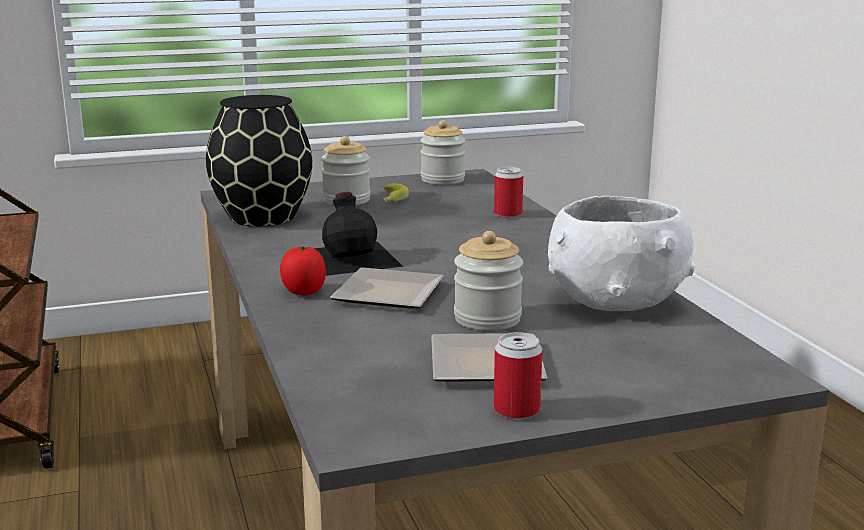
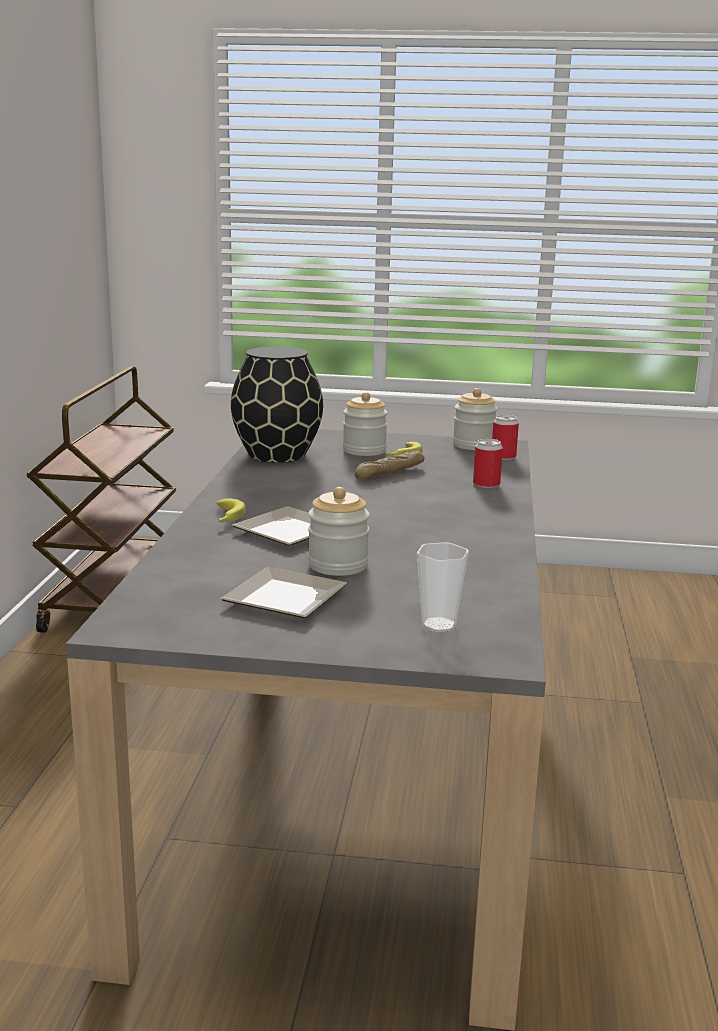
camera: 25 degrees right, 0 degrees up
tomato [280,247,326,296] -> banana [216,498,246,523]
black bottle [313,192,403,276] -> none
can [494,332,543,419] -> can moved to [492,415,519,460]
white bowl [548,196,695,311] -> none
none -> bread [354,450,424,480]
none -> cup [417,542,469,632]

